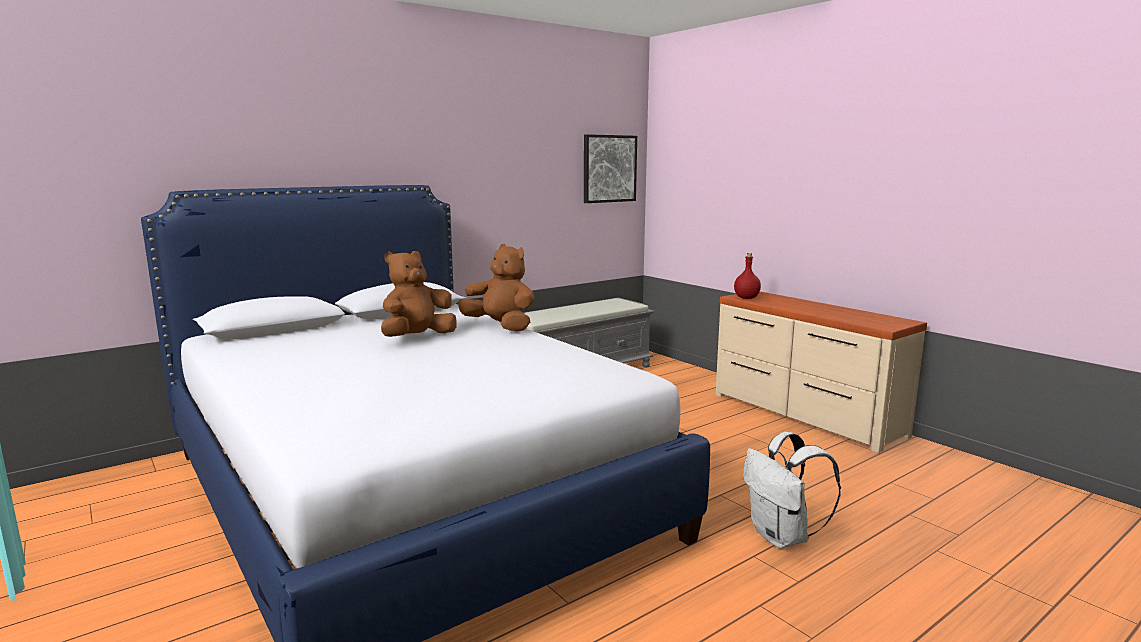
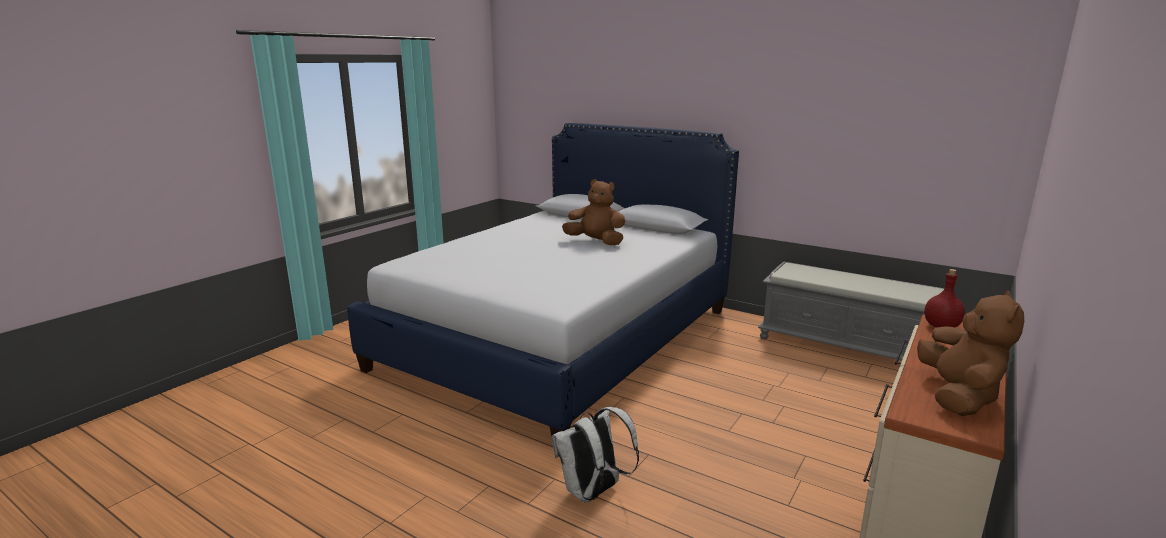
camera: 70 degrees right, 5 degrees up
brown plush toy [458,244,534,331] -> brown plush toy moved to [917,291,1024,416]
picture [584,134,637,203] -> none

